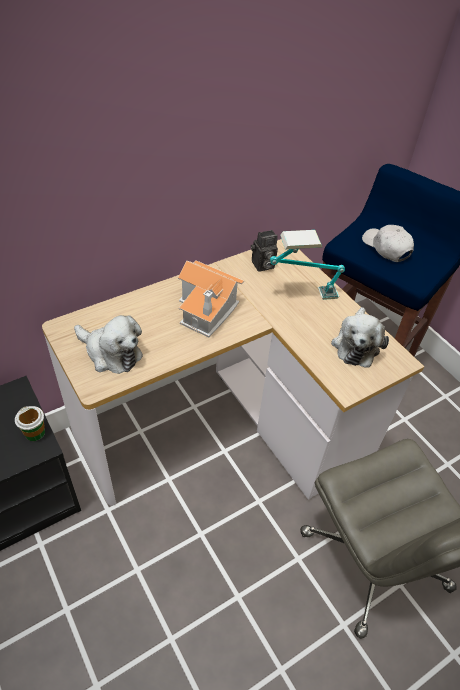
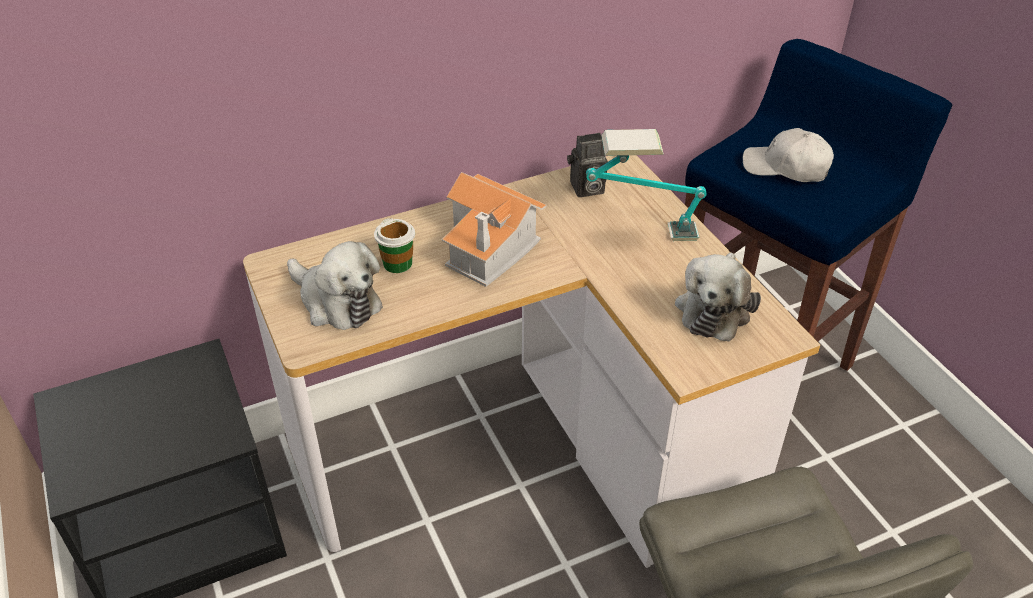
camera: 10 degrees right, 5 degrees down
cup [15,406,45,441] -> cup moved to [374,218,415,273]
white cap [362,225,414,262] -> white cap turned 45 degrees counterclockwise [743,128,834,182]

